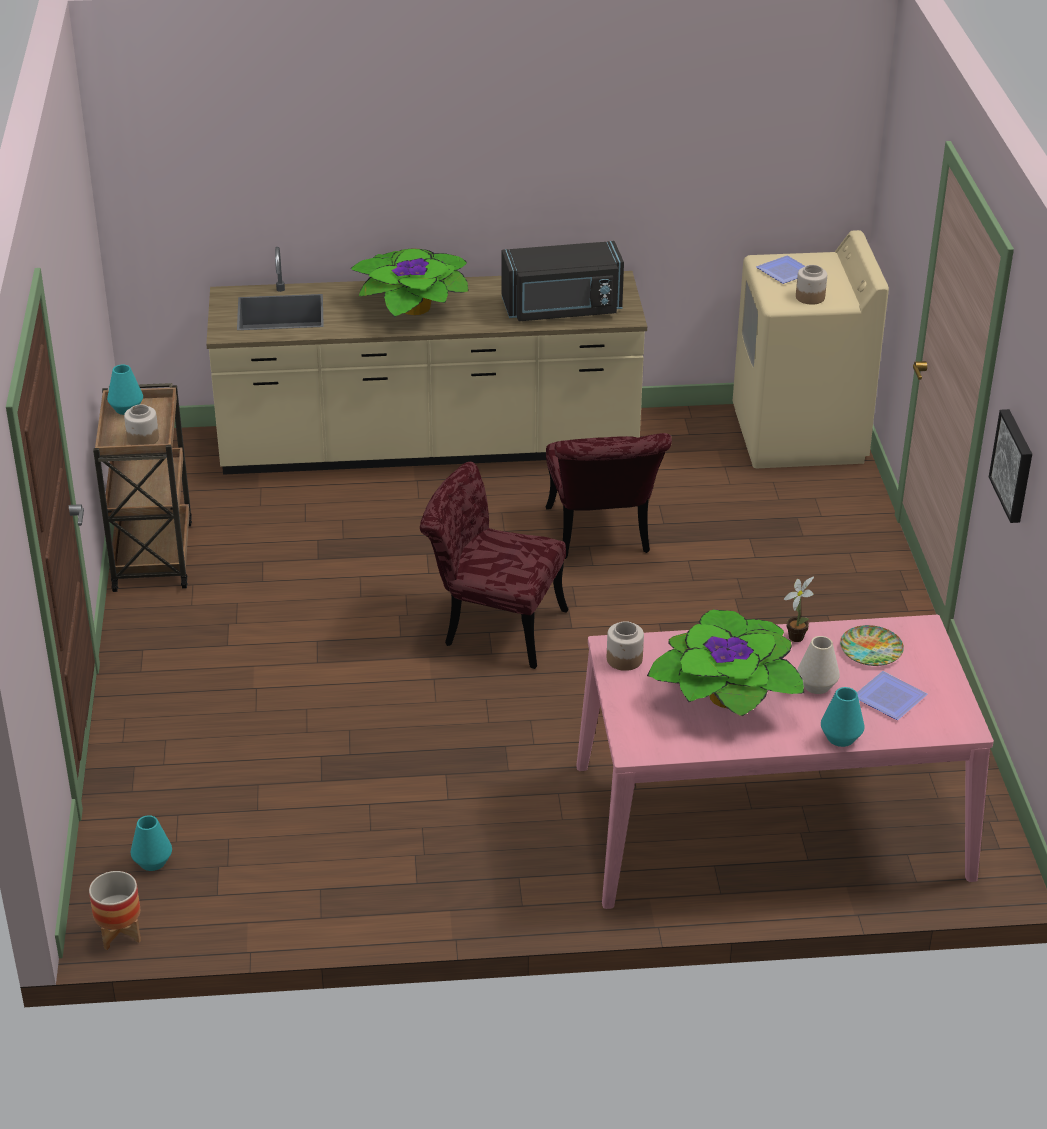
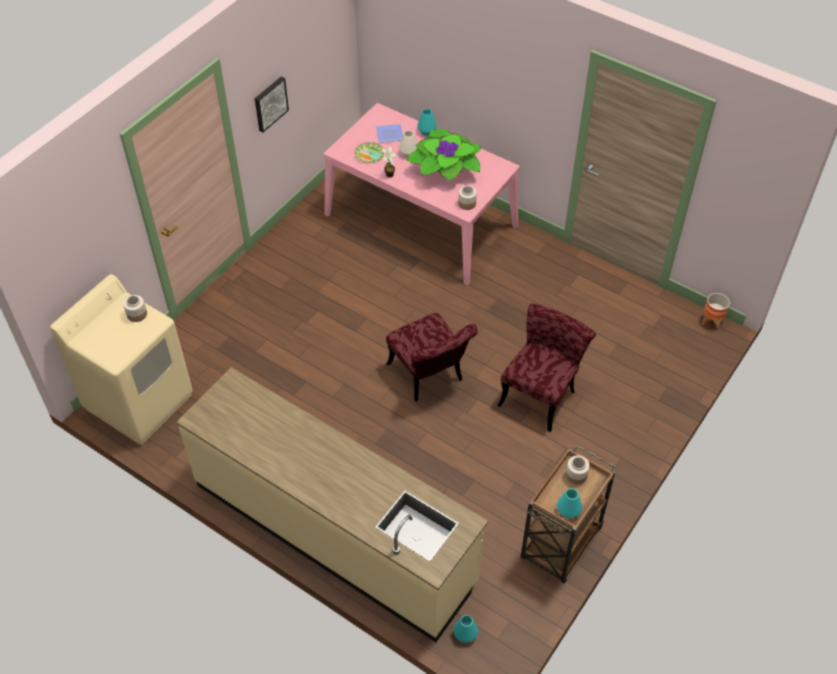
camera: 140 degrees left, 15 degrees up
turquoise vase [131,815,172,871] -> turquoise vase moved to [453,615,478,642]
potted plant [350,248,469,318] -> none
black microwave [501,241,624,321] -> none
red chair [546,433,672,559] -> red chair moved to [497,304,596,432]
plate [756,255,805,284] -> none

